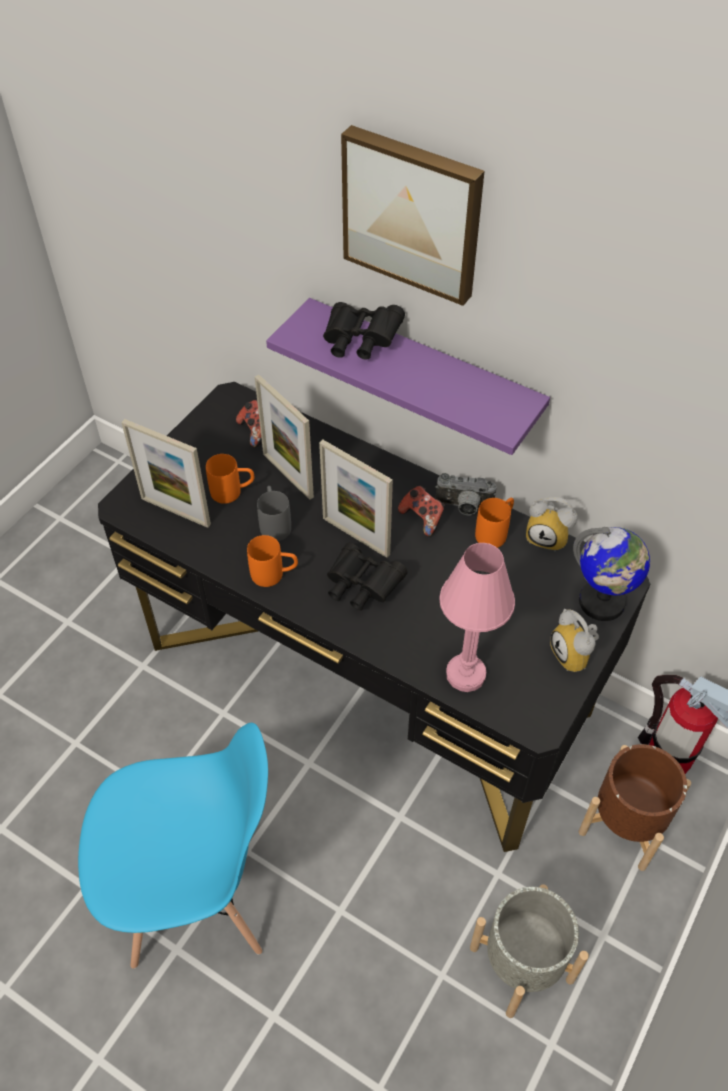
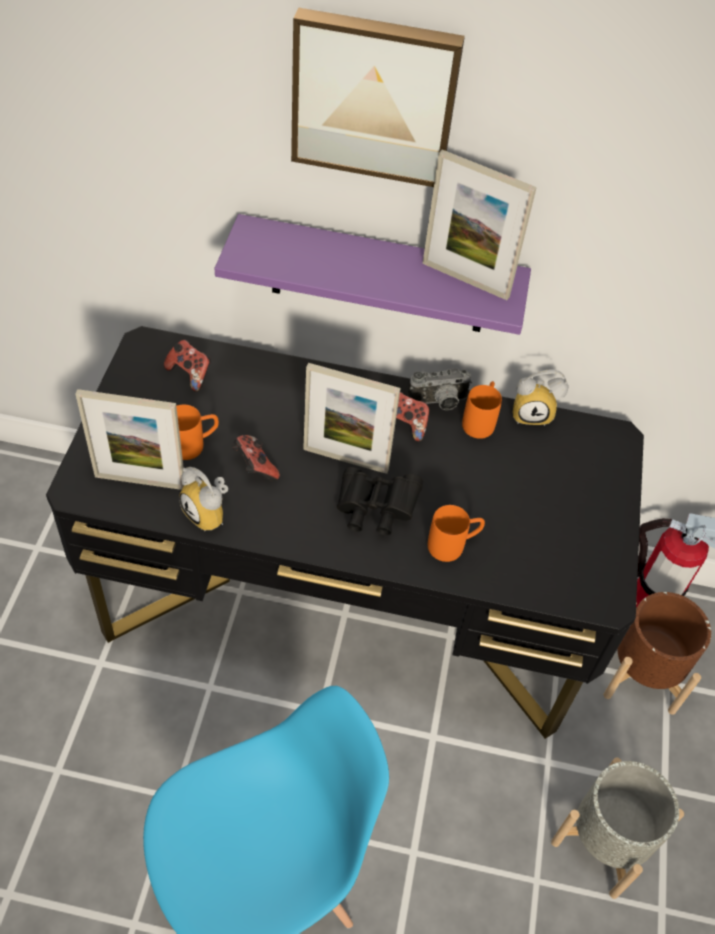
camera: 25 degrees left, 0 degrees up
orange mug [247,535,298,587] -> orange mug moved to [428,505,485,562]
picture frame [255,375,314,500] -> picture frame moved to [422,149,537,300]
grey mug [257,486,291,541] -> game controller [232,435,280,481]
black binoculars [323,302,405,360] -> none
pink table lamp [439,543,515,692] -> none
alarm clock [550,609,599,672] -> alarm clock moved to [179,467,228,531]
globe [573,527,650,621] -> none

